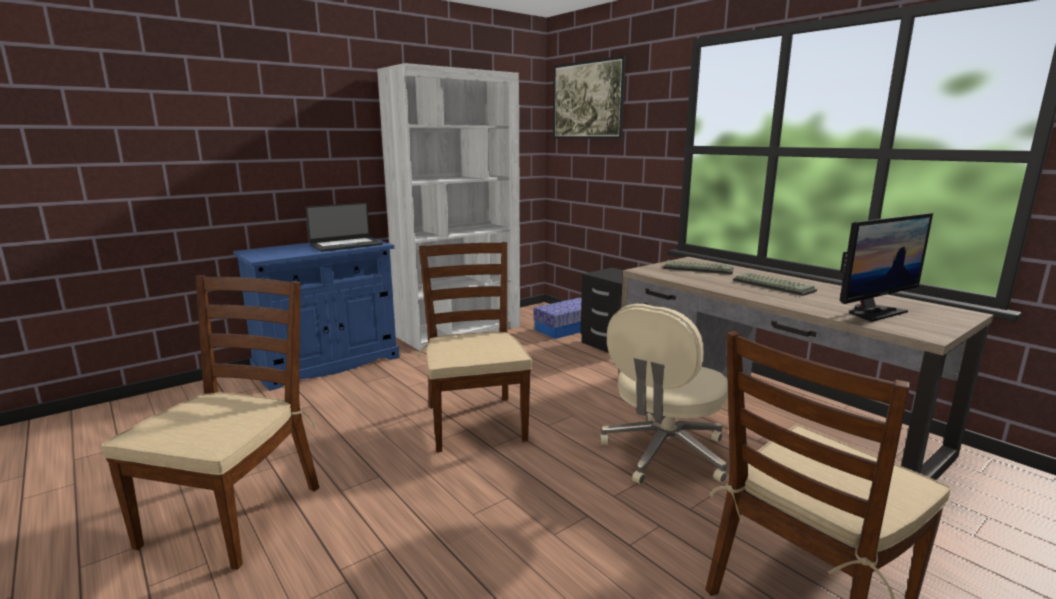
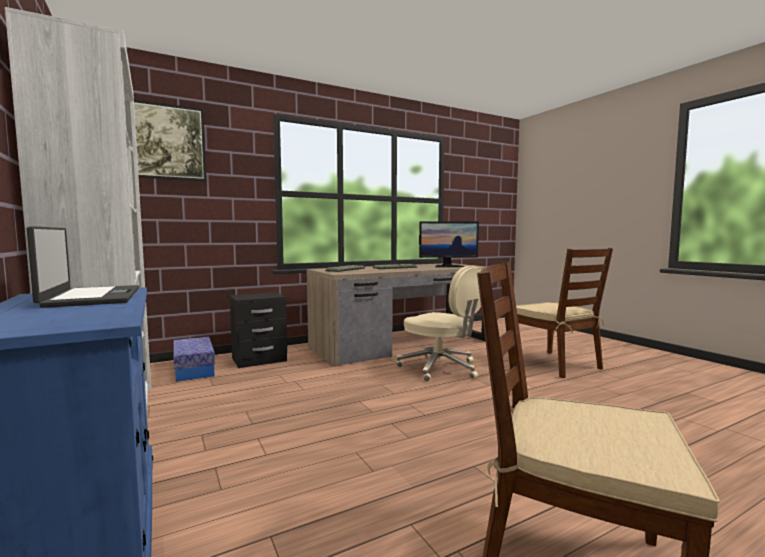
camera: 80 degrees left, 10 degrees down
brown chair [417,242,532,452] -> none
monitor [840,213,933,322] -> monitor turned 105 degrees clockwise [419,221,479,267]

